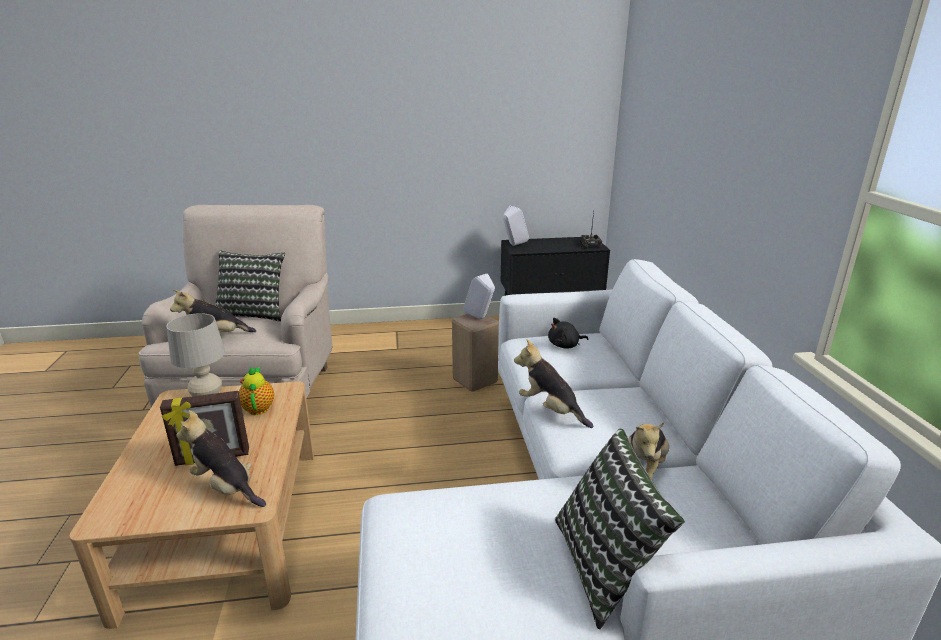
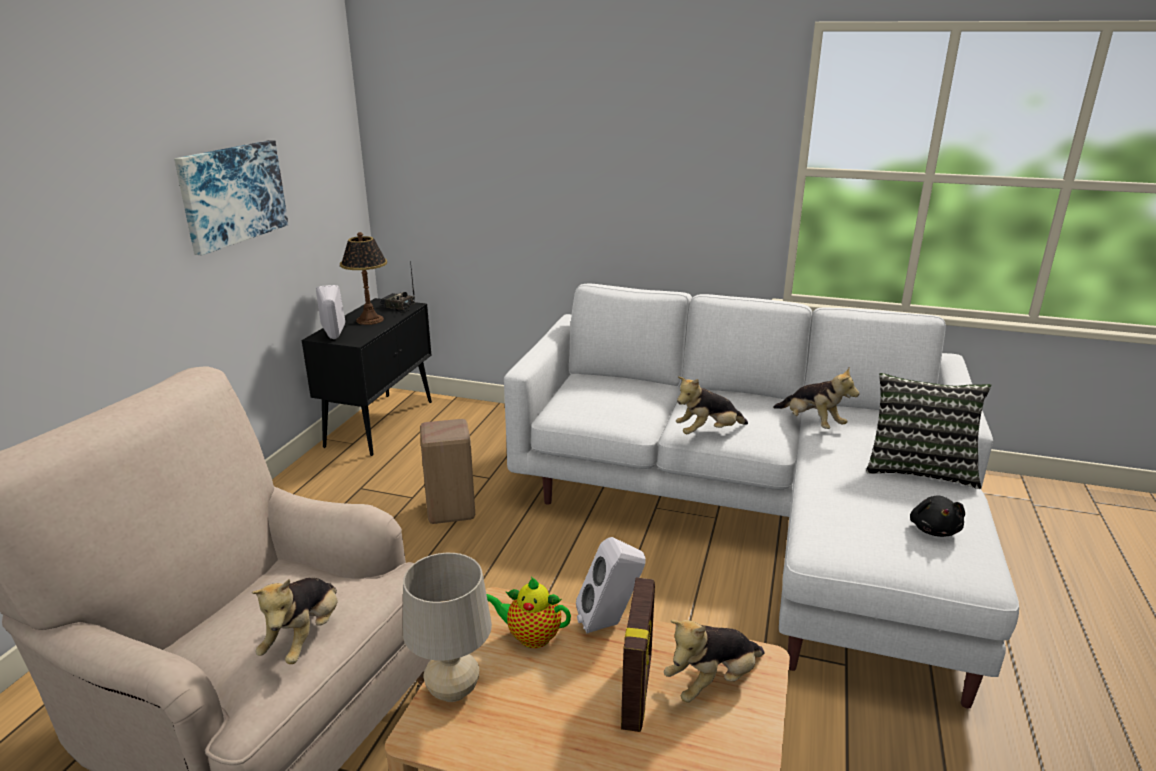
camera: 65 degrees left, 0 degrees up
pillow [215,251,285,322] -> none
white speaker [463,273,495,319] -> white speaker moved to [576,537,646,633]
black plush toy [548,318,588,349] -> black plush toy moved to [910,495,965,537]
none -> picture [174,140,288,255]
none -> table lamp [340,232,387,325]

